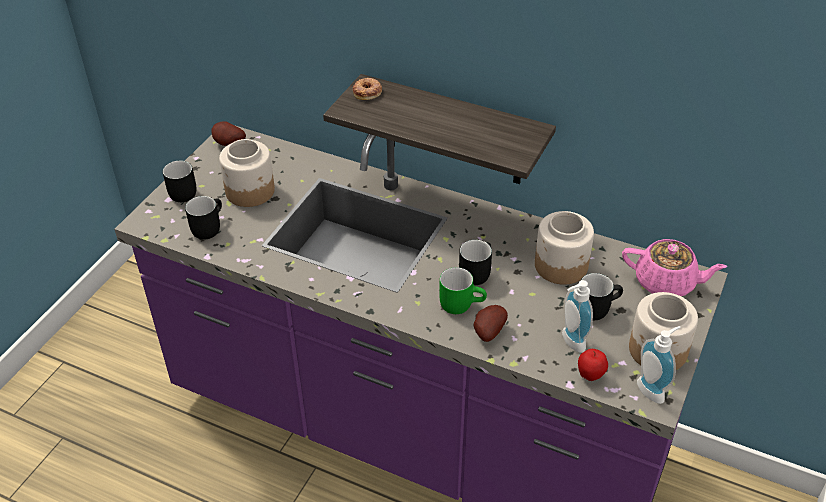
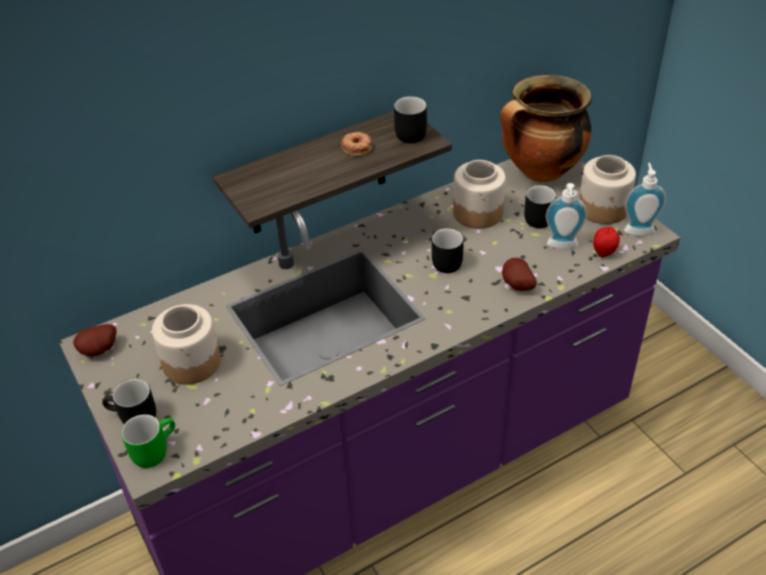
camera: 55 degrees left, 0 degrees up
black mug [185,196,222,239] -> black mug moved to [394,96,427,143]
donut [353,78,382,100] -> donut moved to [341,132,373,156]
green mug [439,267,487,314] -> green mug moved to [121,414,175,468]
pink teapot [622,239,727,296] -> cooking pot [500,75,592,182]

